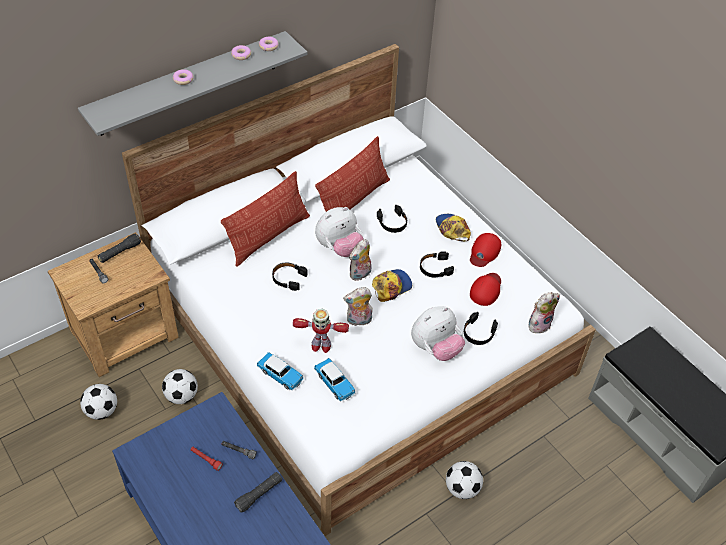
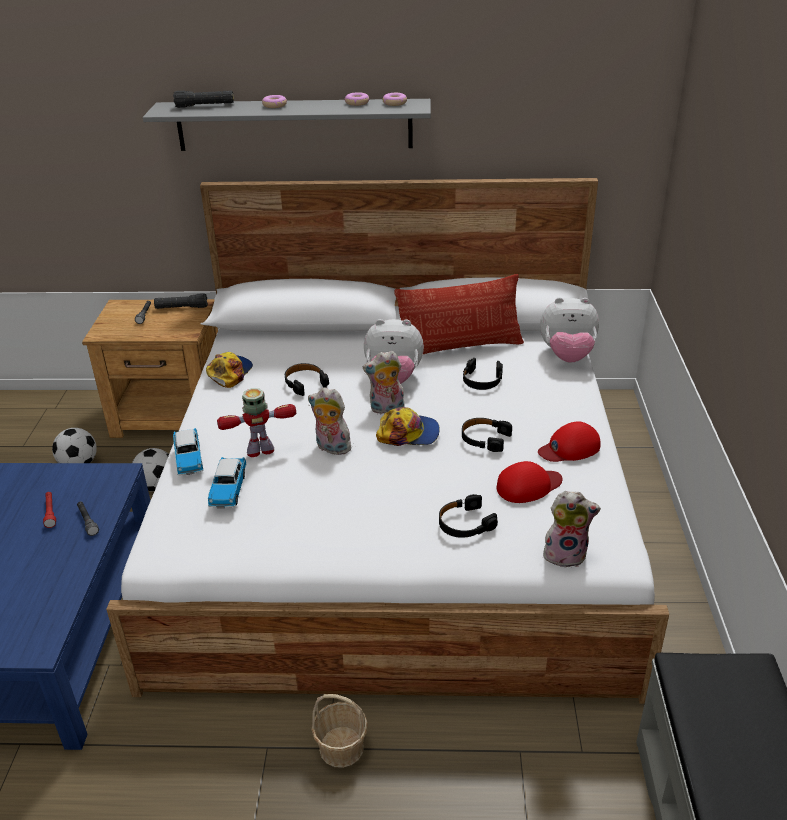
camera: 40 degrees right, 15 degrees down
pillow [221,171,310,267] -> none
black flashlight [234,472,282,512] -> black flashlight moved to [173,91,234,108]
toy robot [293,309,349,353] -> toy robot turned 120 degrees clockwise [217,388,296,457]
plush toy [411,306,465,361] -> plush toy moved to [540,297,599,363]
cap [436,214,471,241] -> cap moved to [206,352,253,388]
football [446,461,483,499] -> basket [311,694,368,768]

